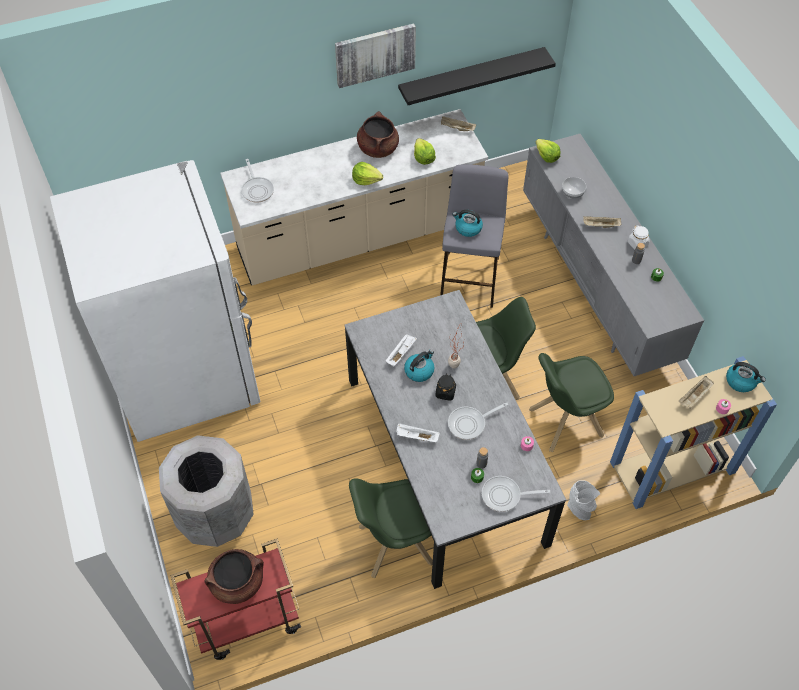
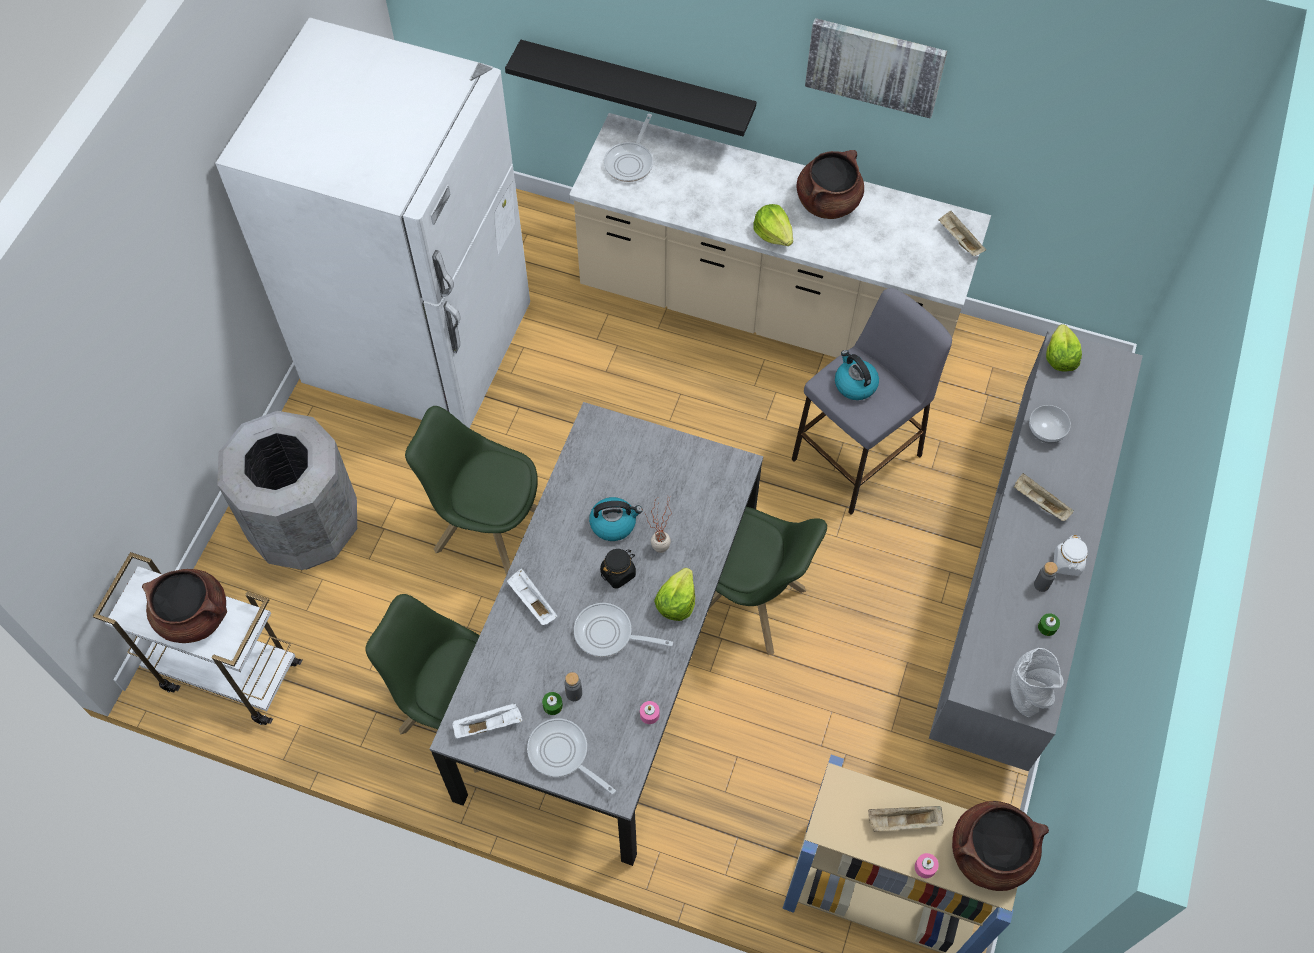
camera: 40 degrees right, 5 degrees up
red cart [170,538,301,660] -> white cart [93,552,303,725]
white tray [386,334,417,366] -> white tray moved to [452,702,523,738]
black shelf [398,47,556,105] -> black shelf moved to [505,40,756,136]
lettuce [414,138,436,165] -> lettuce moved to [654,568,695,621]
green chair [529,353,614,452] -> green chair moved to [405,406,538,575]
grey vase [567,480,600,520] -> grey vase moved to [1010,648,1064,717]
kettle [726,362,766,392] -> brown cooking pot [952,801,1049,891]

